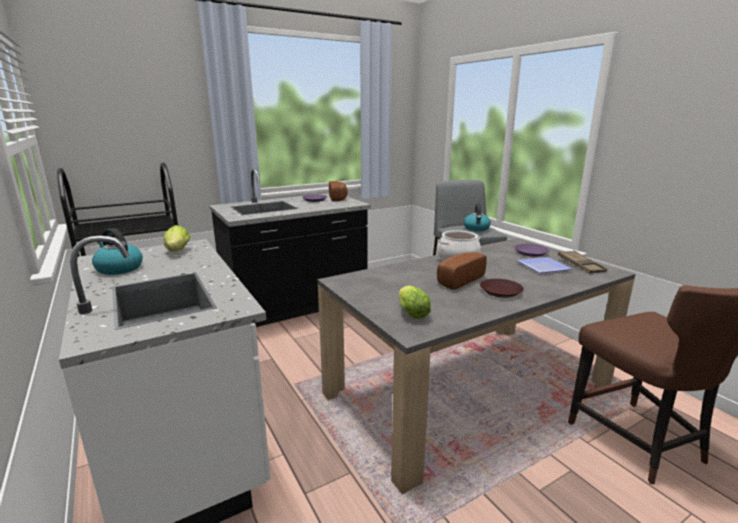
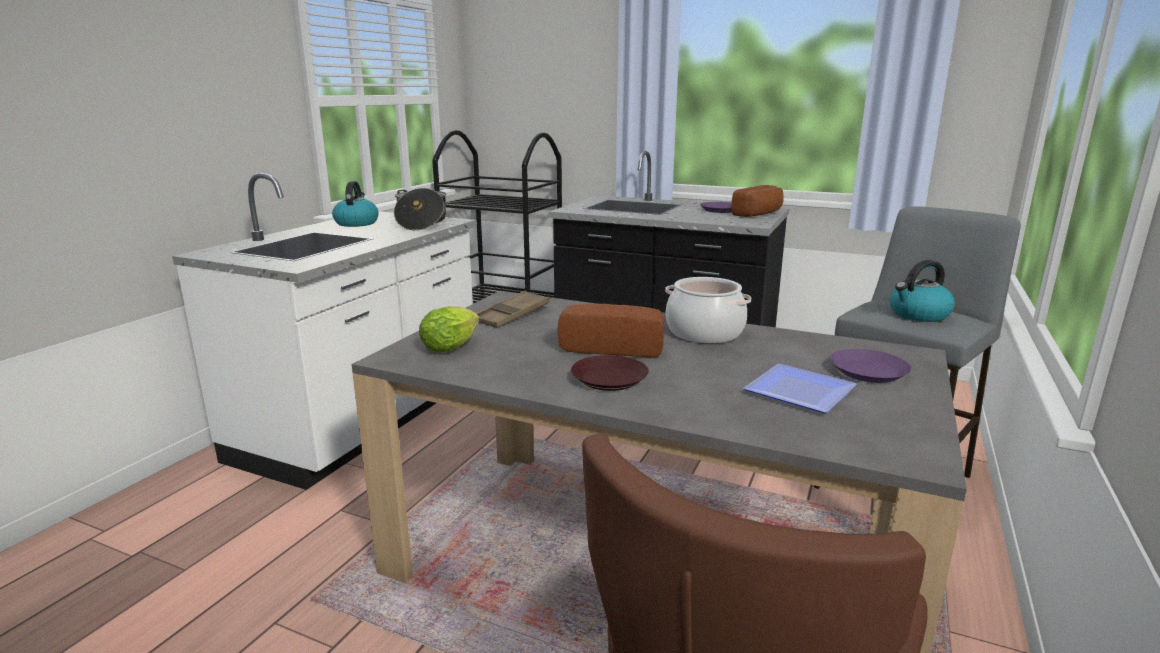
camera: 55 degrees right, 0 degrees up
lettuce [164,225,190,252] -> cooking pot [394,188,446,230]
brown tray [558,250,607,273] -> brown tray moved to [476,290,550,328]

